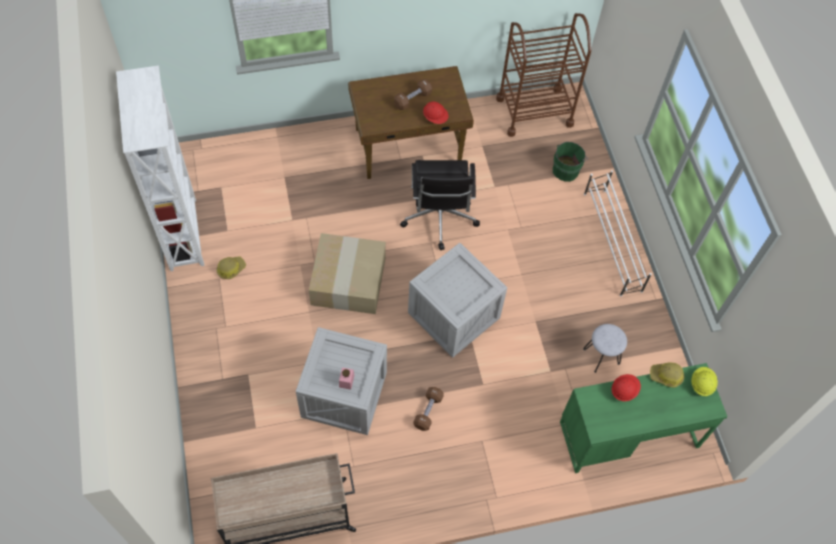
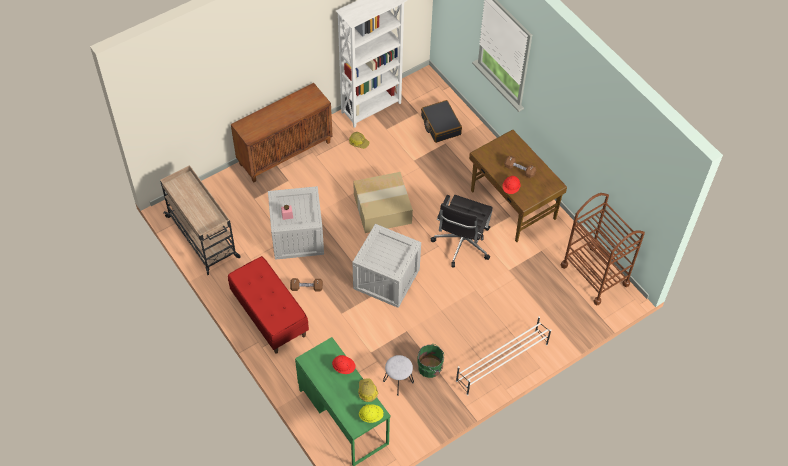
camera: 70 degrees right, 5 degrees down
black office chair [400,160,480,250] -> black office chair turned 45 degrees counterclockwise [431,195,493,267]
green bucket [553,142,587,182] -> green bucket moved to [417,344,444,378]
none -> red bench [228,256,309,354]
none -> brown cabinet [231,83,333,183]
none -> black suitcase [421,100,462,143]

